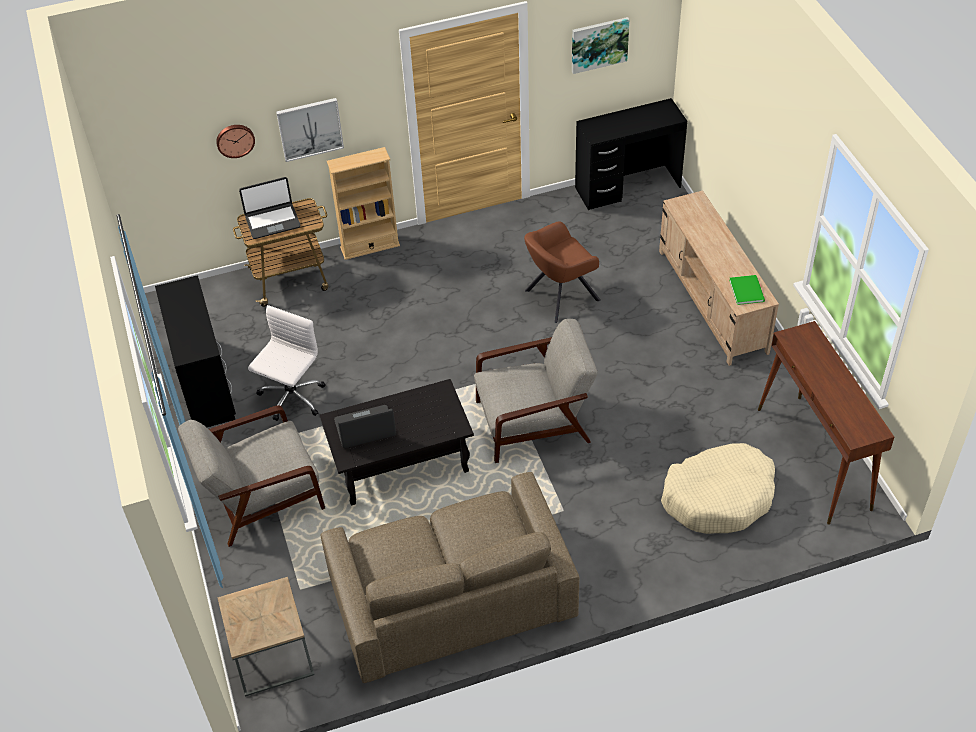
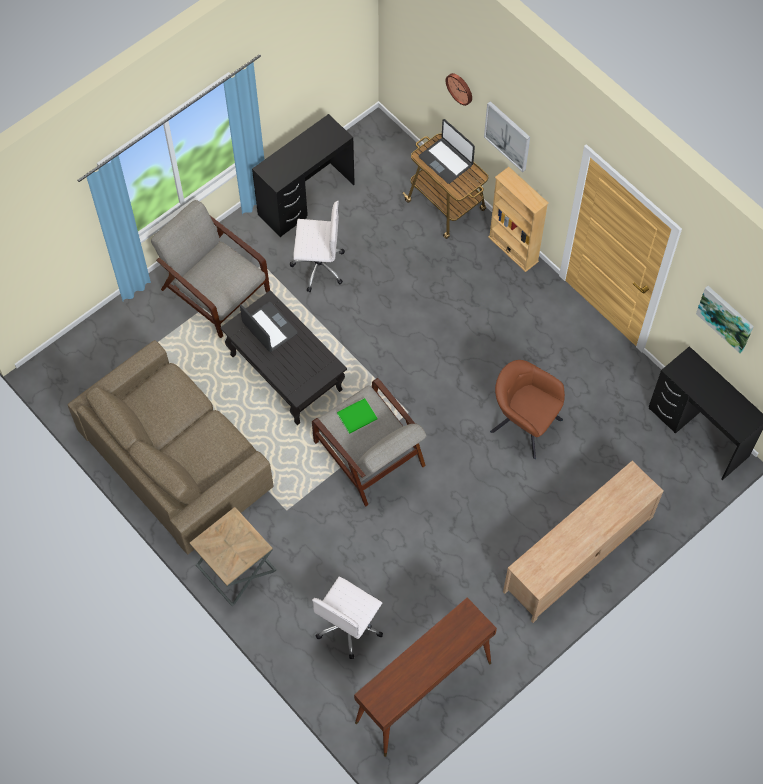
camera: 65 degrees right, 15 degrees up
brown side table [218,577,315,696] -> brown side table moved to [190,507,276,606]
beige dog bed [661,443,775,534] -> white office chair [312,577,383,659]
green book [729,275,765,305] -> green book moved to [337,398,378,434]

